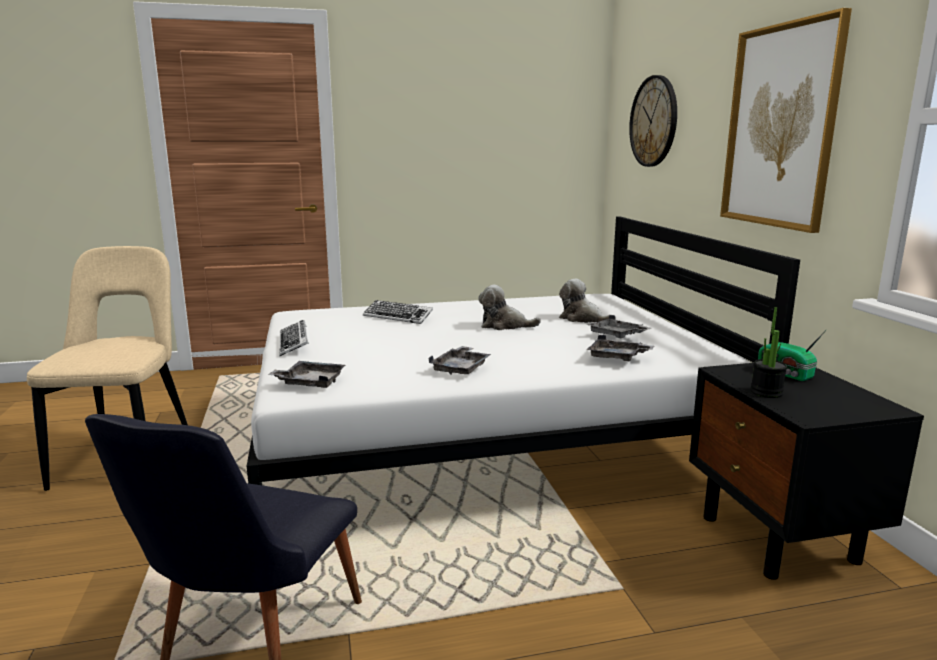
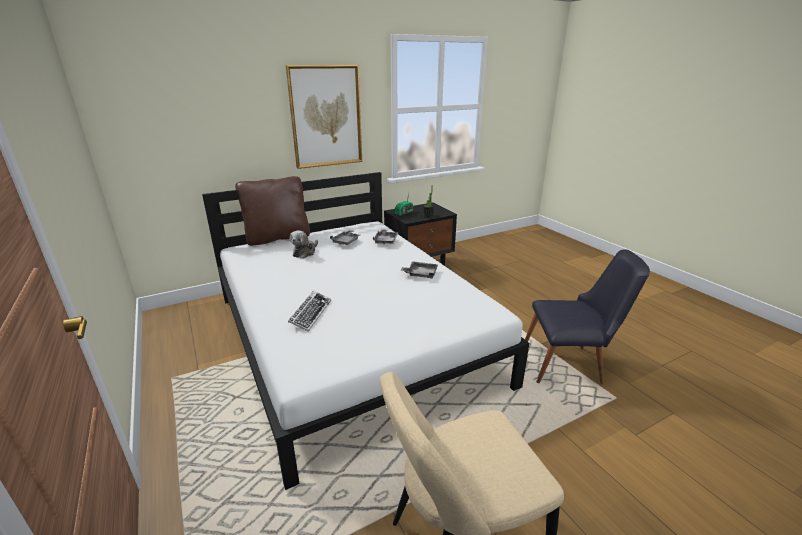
camera: 105 degrees left, 10 degrees up
grey tray [268,361,345,388] -> none
keyboard [279,320,309,356] -> none
plush toy [478,285,541,330] -> none
wall clock [629,75,677,167] -> none
none -> brown pillow [235,176,310,246]

